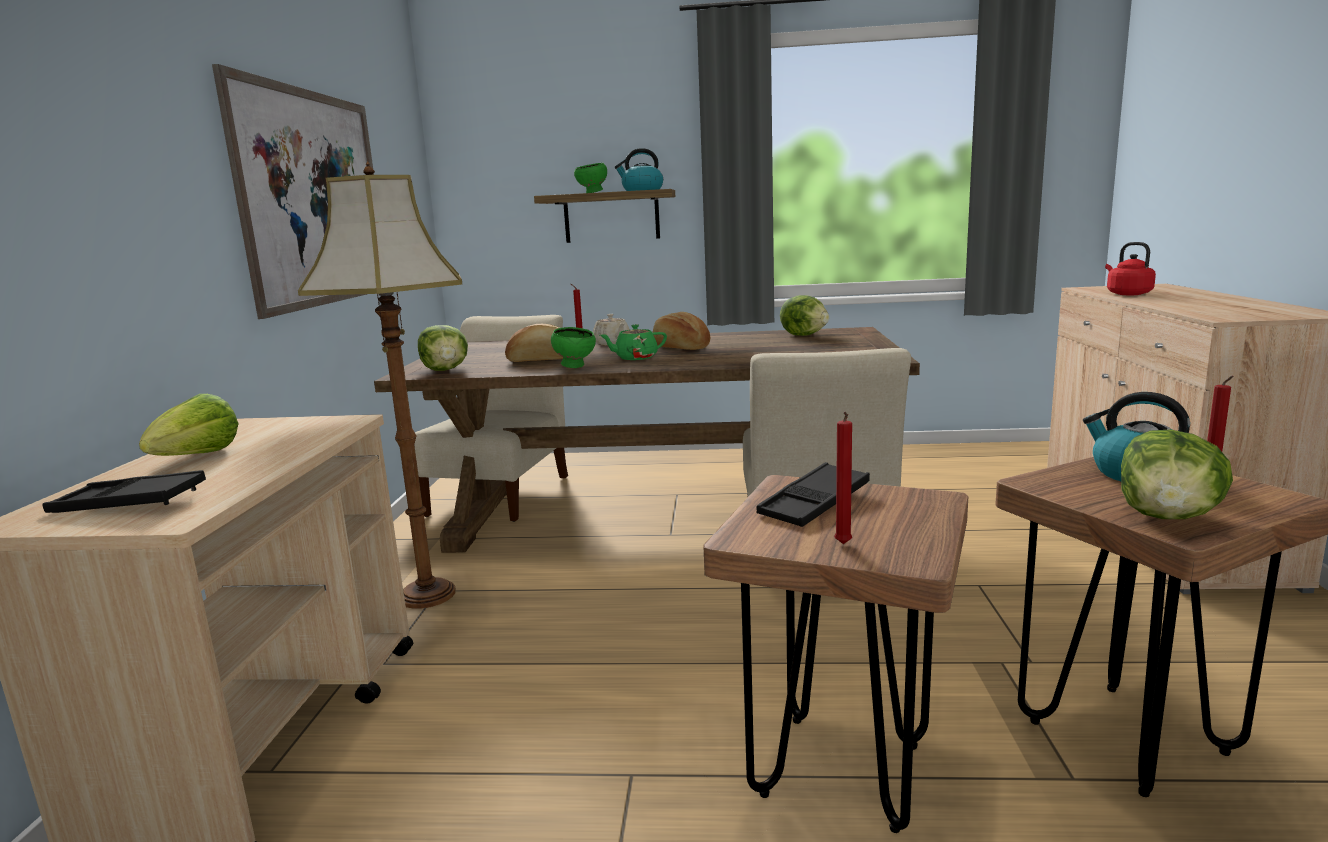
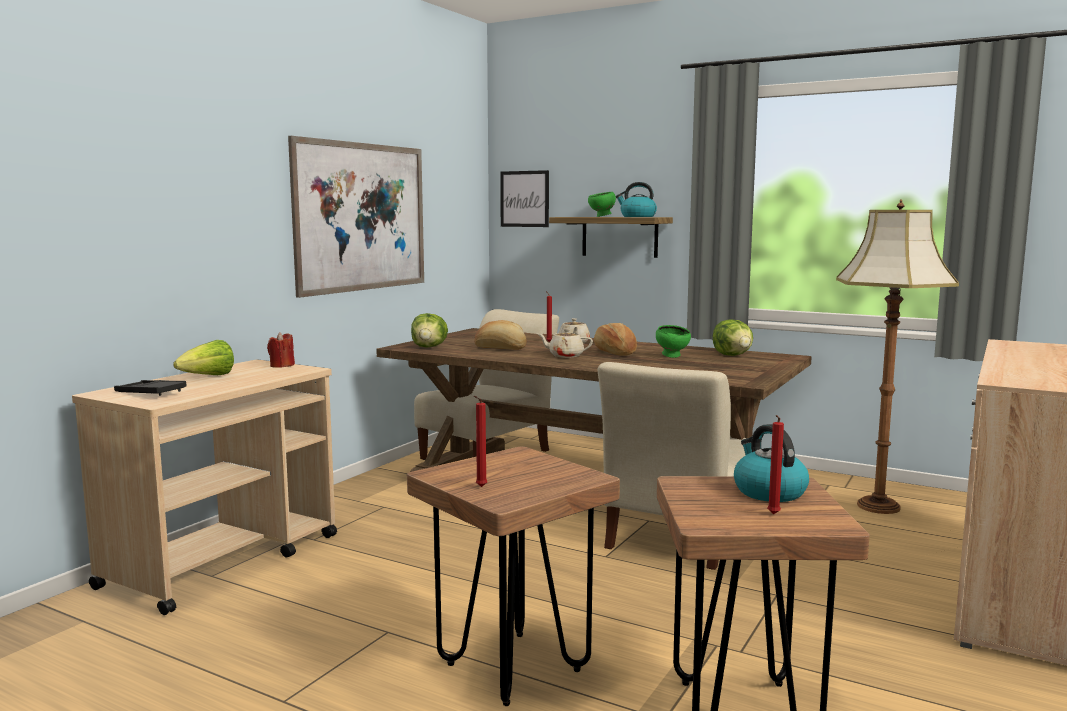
camera: 25 degrees right, 5 degrees down
floor lamp [298,161,462,609] -> floor lamp moved to [836,200,959,514]
green bowl [551,327,596,368] -> green bowl moved to [656,325,691,358]
green teapot [600,324,667,360] -> beige teapot [538,329,593,358]
black tray [757,462,870,527] -> none
red kettle [1105,242,1156,295] -> none
lettuce [1121,430,1233,519] -> none
none -> red candle [267,332,295,368]
none -> picture [500,170,549,227]

